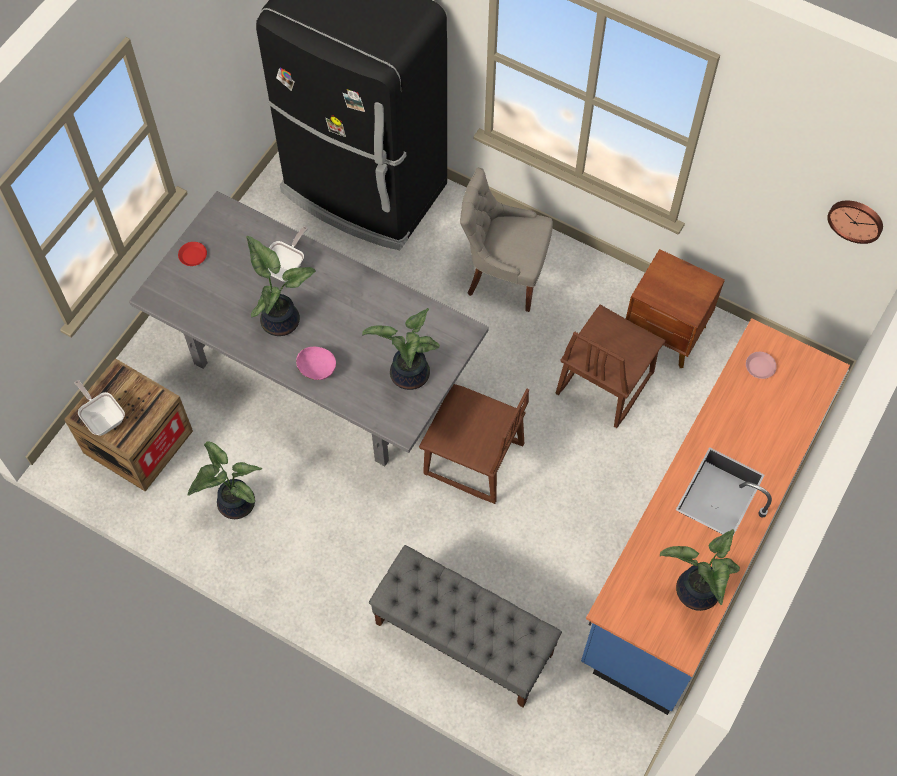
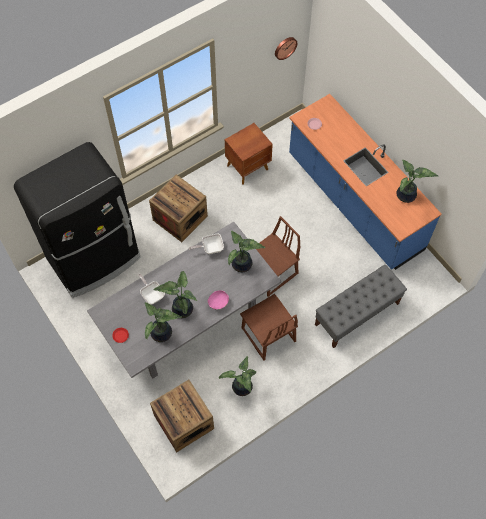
camera: 65 degrees left, 0 degrees up
frying pan [75,380,125,436] -> frying pan moved to [189,234,224,254]
grey chair [460,167,553,312] -> crate [149,174,208,242]
brown chair [556,305,666,428] -> brown chair moved to [240,294,298,361]
none -> potted plant [145,302,182,342]

